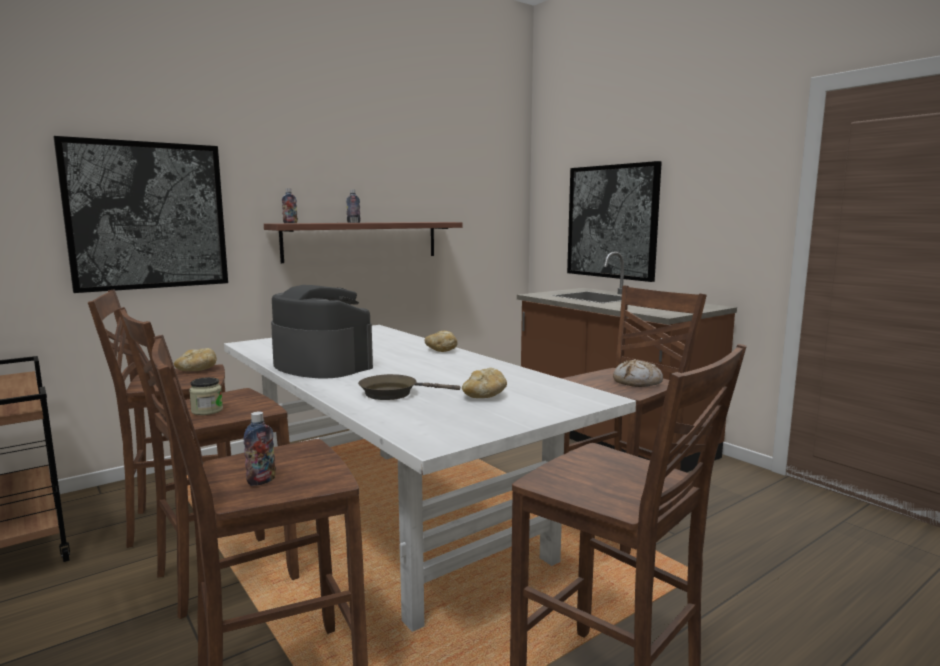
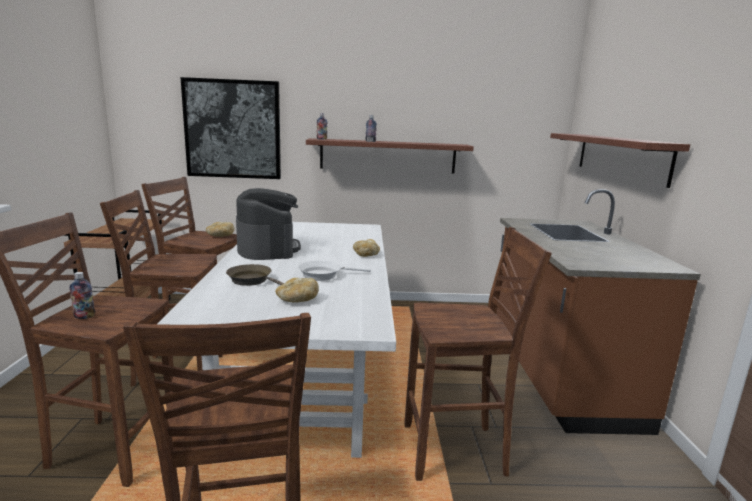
camera: 35 degrees right, 5 degrees up
jar [189,377,223,415] -> none
picture [567,161,662,282] -> shelf [550,133,690,188]
bread [613,359,663,387] -> none
none -> white frying pan [298,261,371,281]

